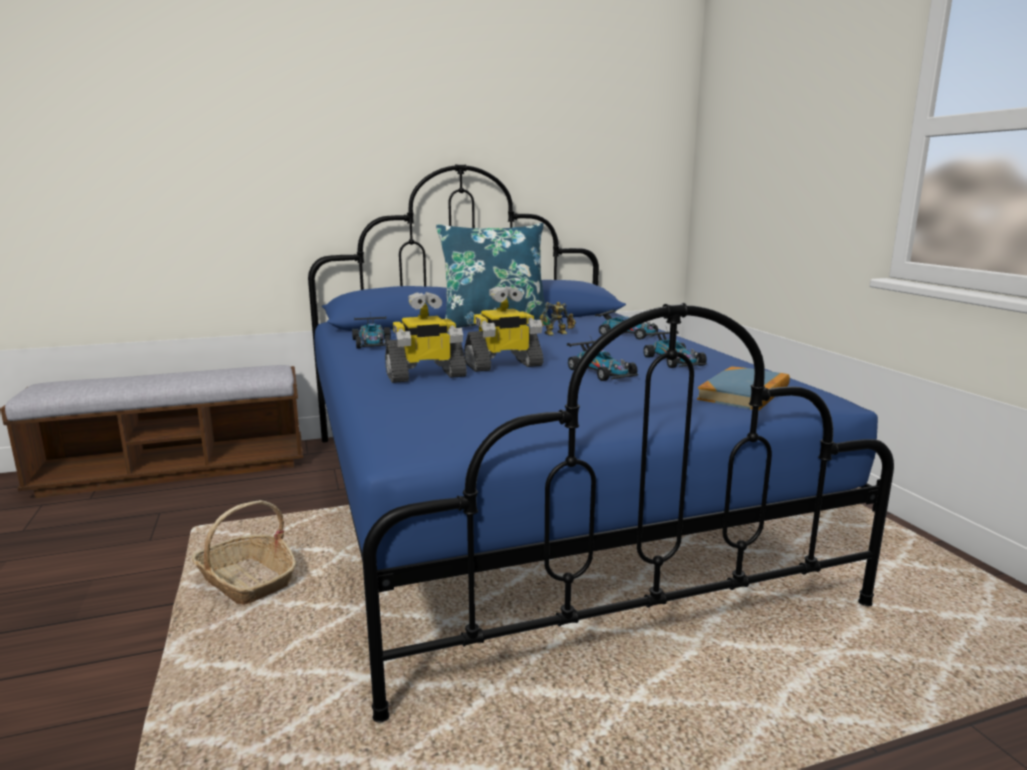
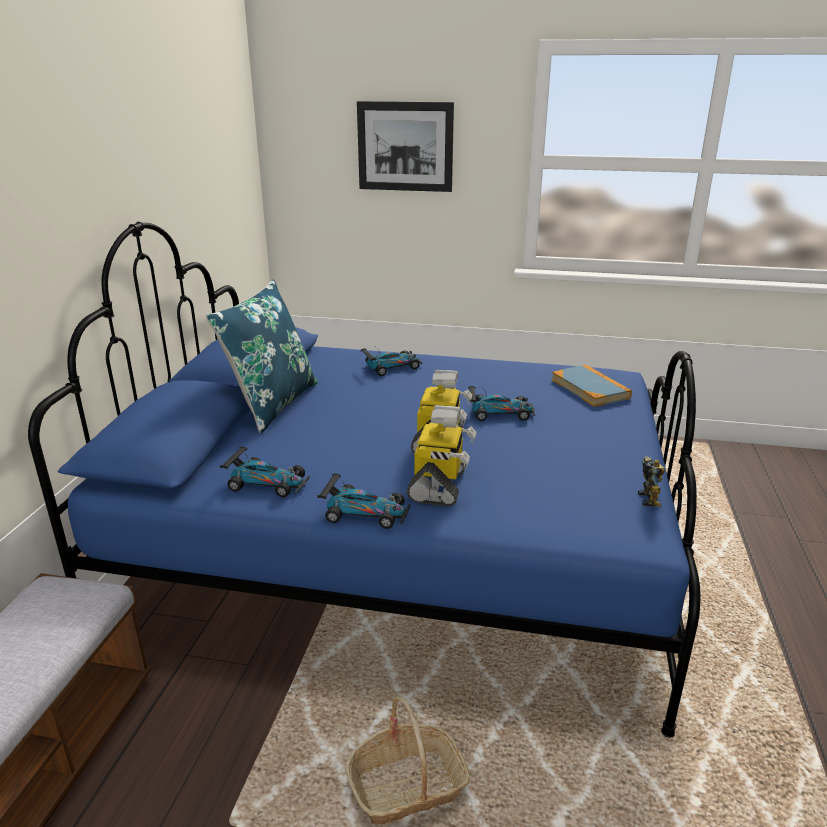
camera: 60 degrees left, 10 degrees up
toy robot [539,302,576,336] -> toy robot moved to [638,456,665,507]
toy car [643,327,707,368] -> toy car moved to [317,473,411,529]
none -> picture [357,101,454,192]

